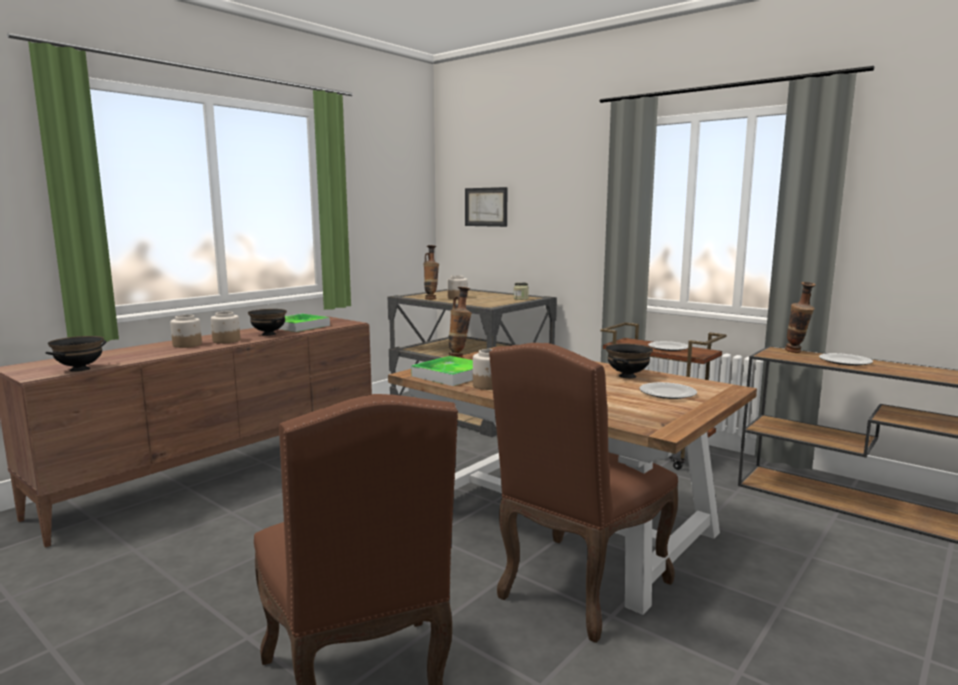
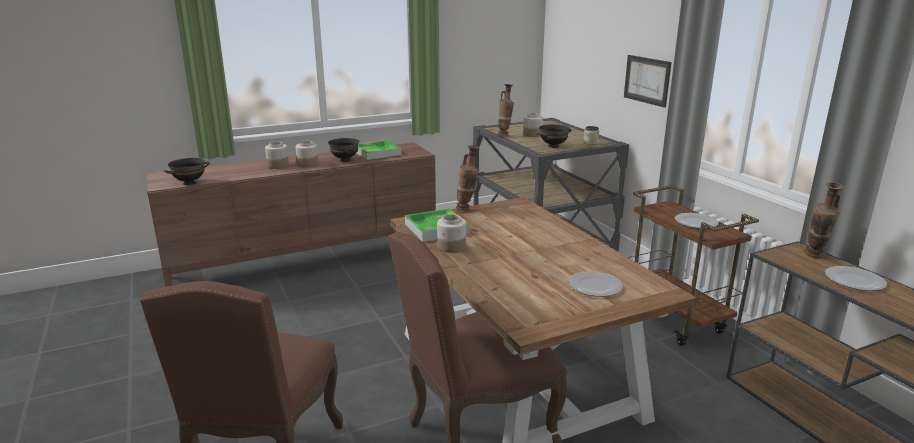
camera: 25 degrees right, 10 degrees up
picture [465,187,508,227] -> picture moved to [624,55,672,108]
black bowl [606,344,653,378] -> black bowl moved to [537,124,571,148]

